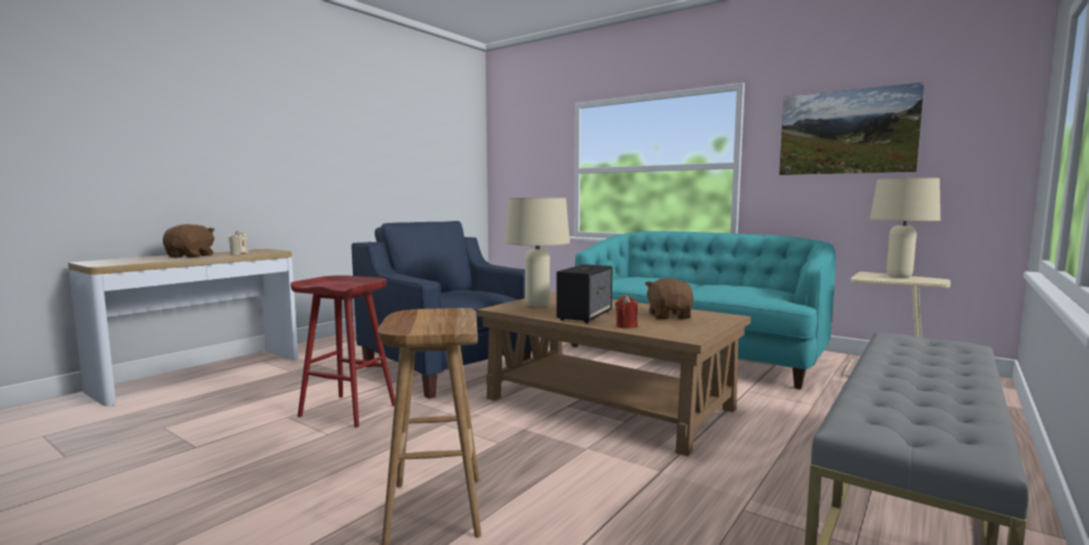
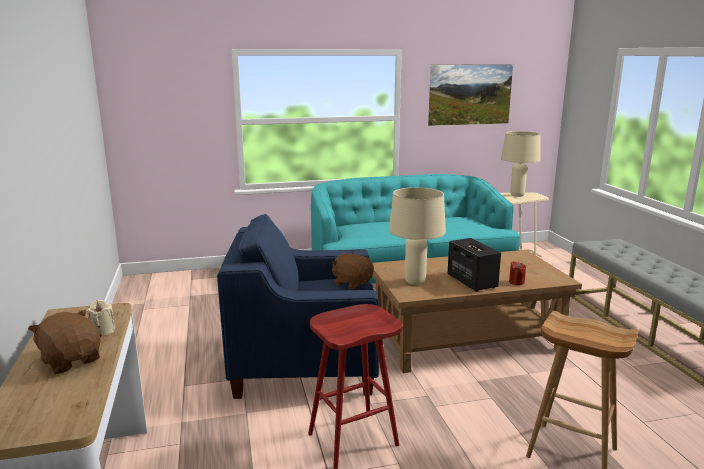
camera: 50 degrees left, 10 degrees up
brown plush toy [645,278,694,319] -> brown plush toy moved to [332,253,374,289]

